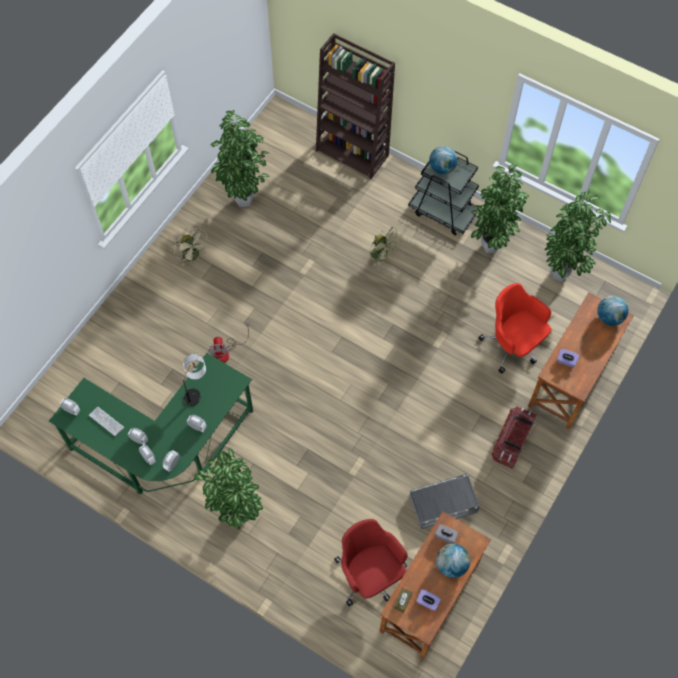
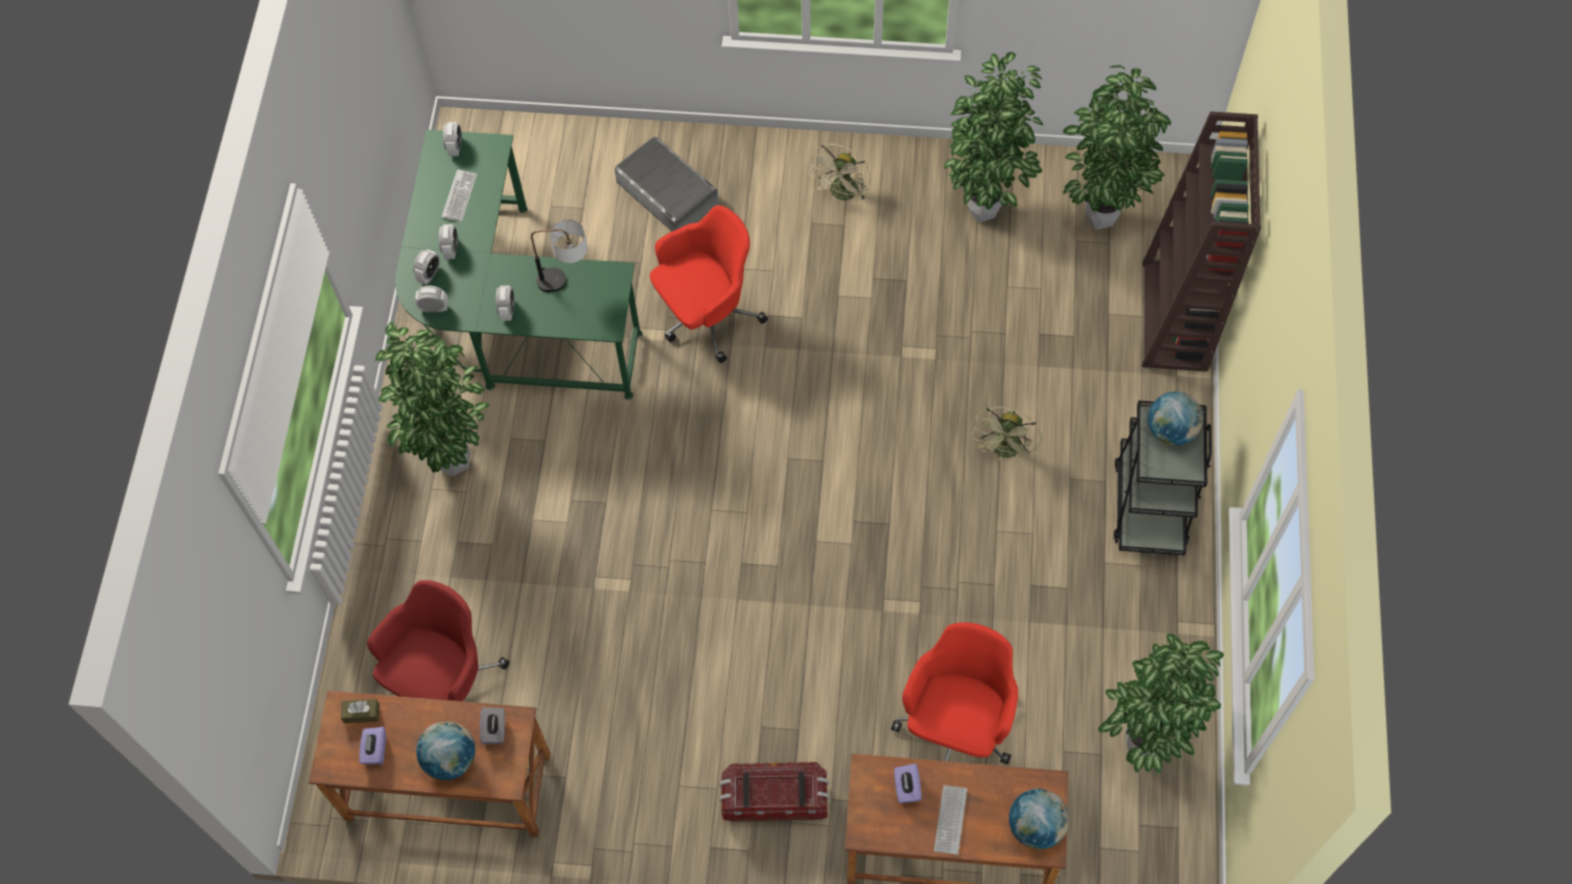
camera: 65 degrees right, 0 degrees up
fan [208,323,250,363] -> red office chair [650,205,768,363]
grey storage box [409,474,480,529] -> grey storage box moved to [614,137,719,231]
potted plant [471,164,529,253] -> potted plant moved to [1063,65,1171,230]
none -> keyboard [934,785,967,855]

